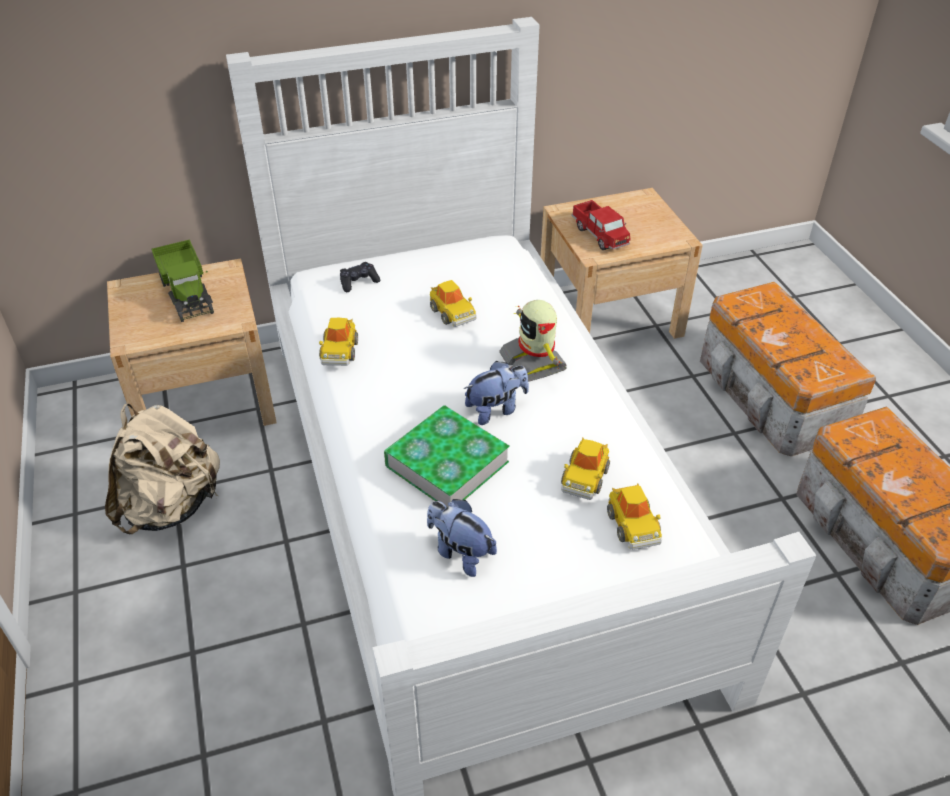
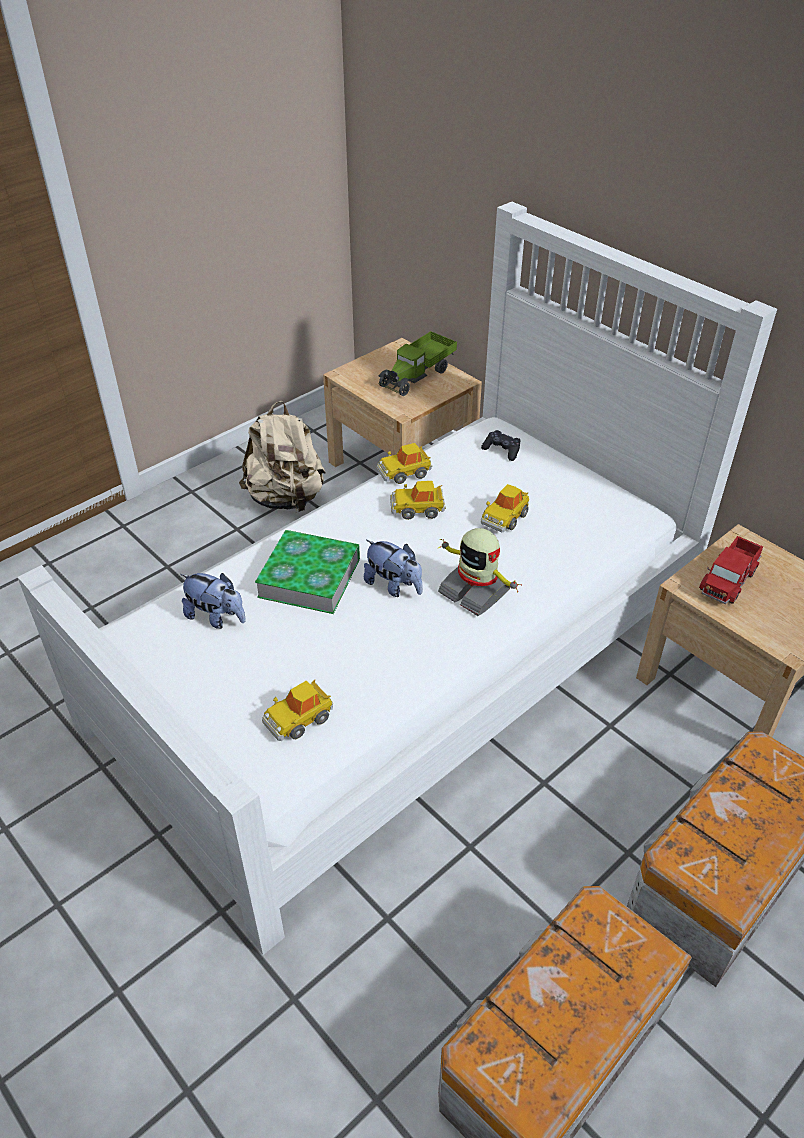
camera: 65 degrees right, 0 degrees up
plush toy [427,499,497,577] -> plush toy turned 105 degrees clockwise [181,573,246,629]
toy robot [499,300,567,382] -> toy robot turned 90 degrees counterclockwise [438,528,522,616]
toy car [561,438,610,500] -> toy car moved to [390,481,446,520]

